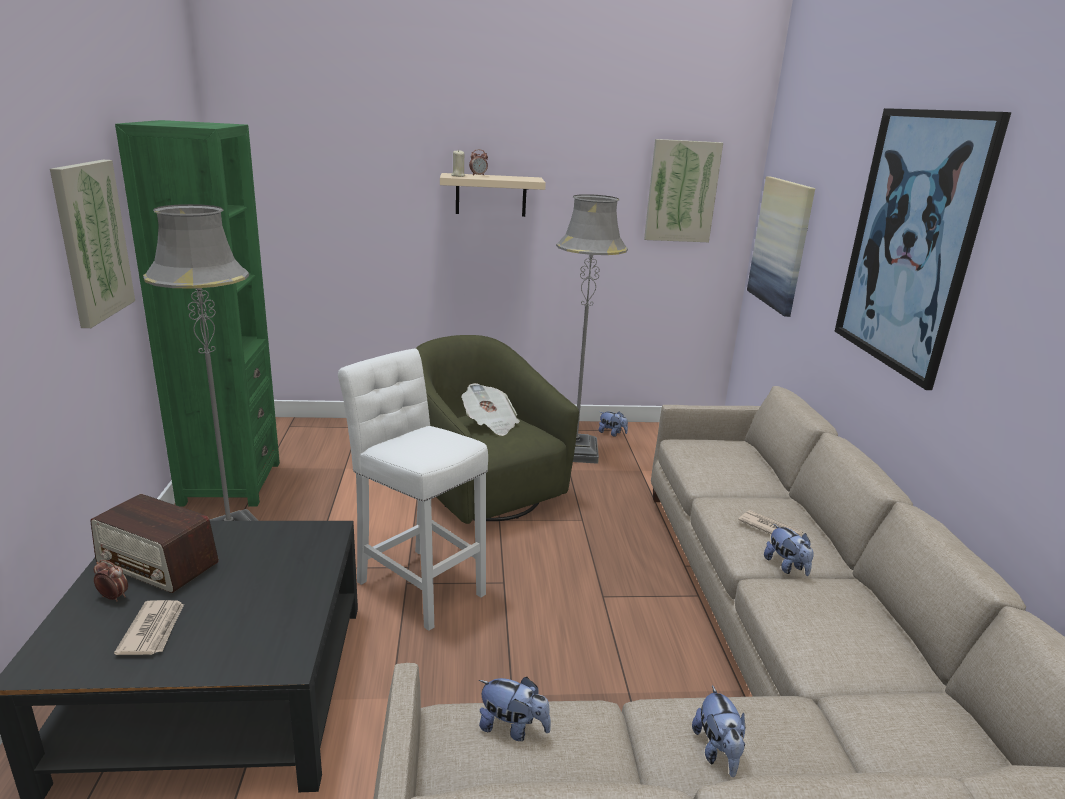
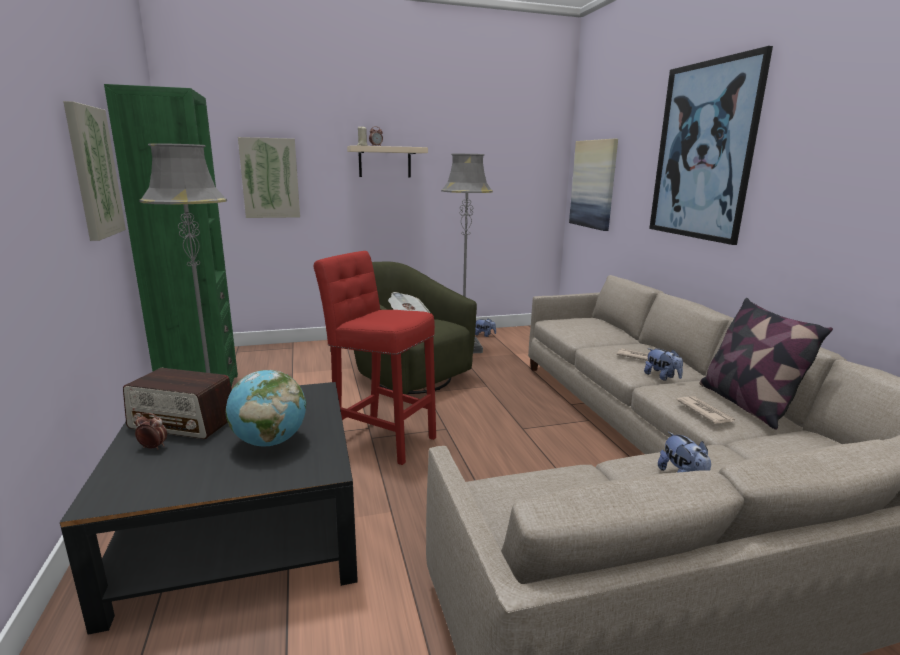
camera: 10 degrees left, 5 degrees down
newspaper [114,600,184,655] -> newspaper moved to [677,396,736,424]
white stool [338,348,488,631] -> red stool [314,251,436,465]
plush toy [479,677,551,741] -> none
picture [644,139,723,242] -> picture moved to [238,137,300,218]
none -> globe [226,370,306,447]
none -> pillow [700,298,833,429]

